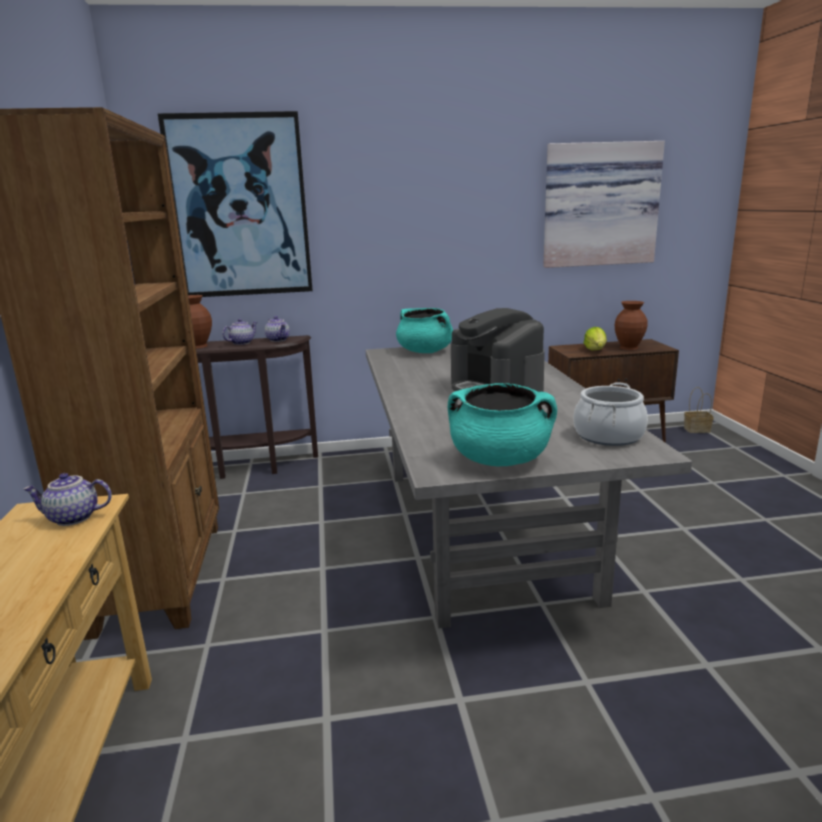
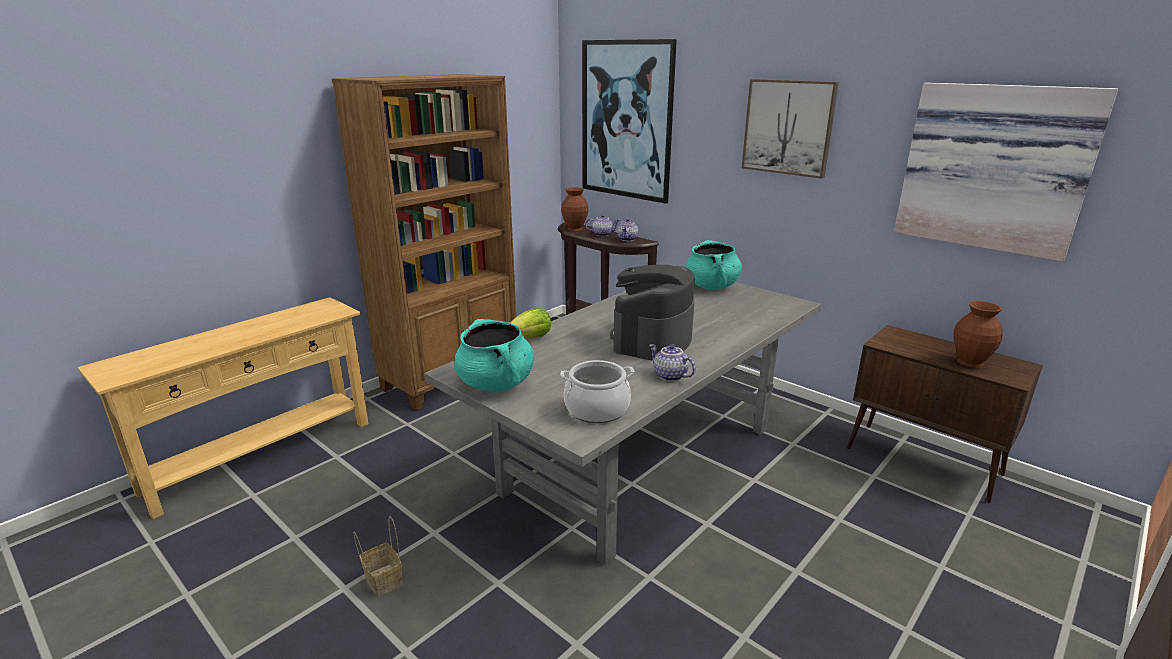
camera: 50 degrees right, 5 degrees up
teapot [23,473,112,526] -> teapot moved to [649,344,696,381]
lettuce [584,327,607,351] -> lettuce moved to [510,308,551,338]
basket [684,387,714,433] -> basket moved to [353,517,403,597]
none -> picture [742,79,839,179]

